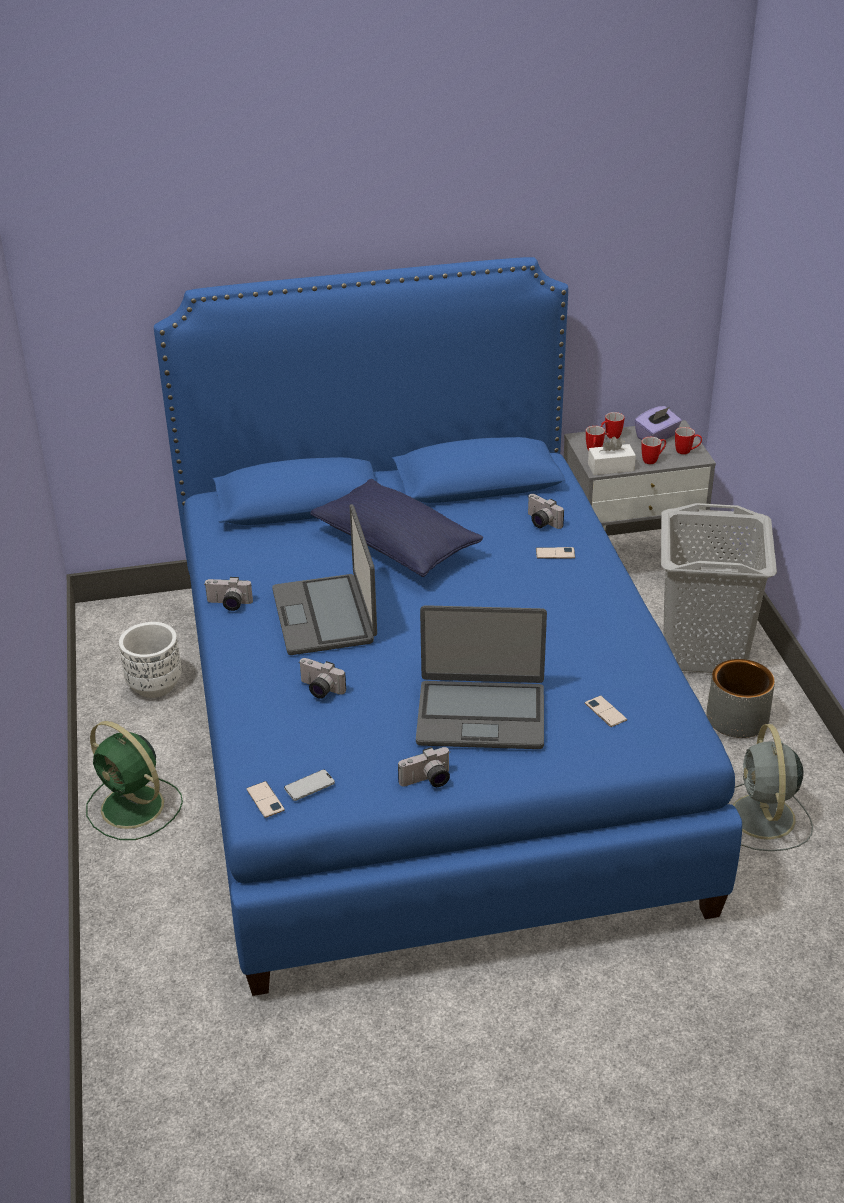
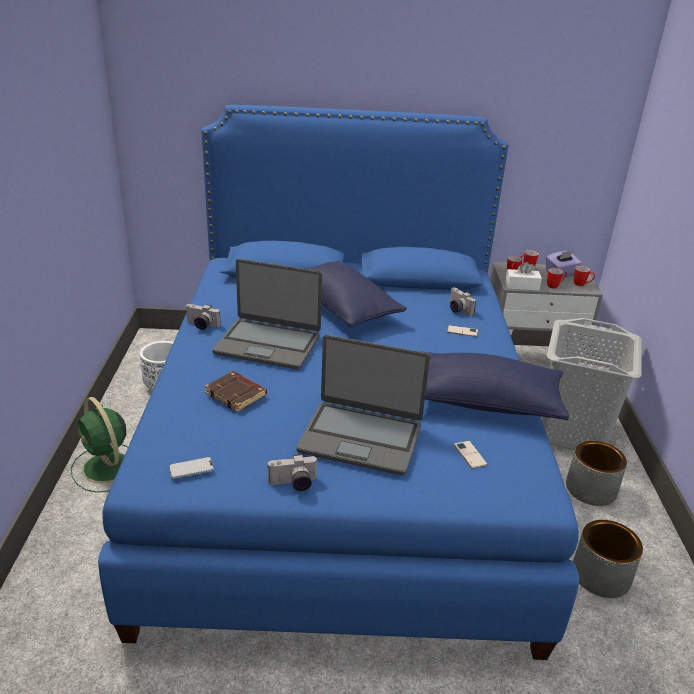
camera: 10 degrees right, 5 degrees down
phone [246,781,285,818] -> none
laptop [272,504,377,655] -> laptop turned 75 degrees counterclockwise [213,259,322,370]
camera [300,658,346,698] -> brown book [204,371,267,412]
grey fan [733,724,813,851] -> grey planter [573,520,643,598]
none -> blue pillow [420,351,569,420]

